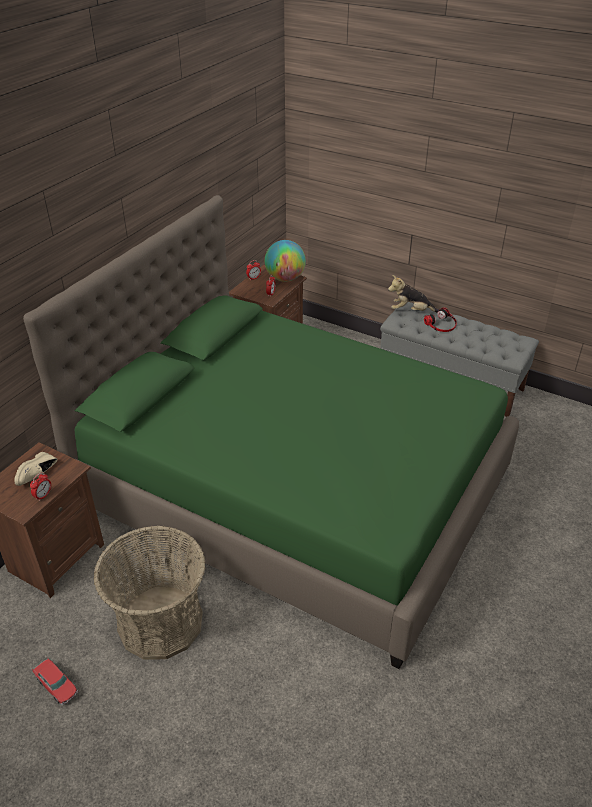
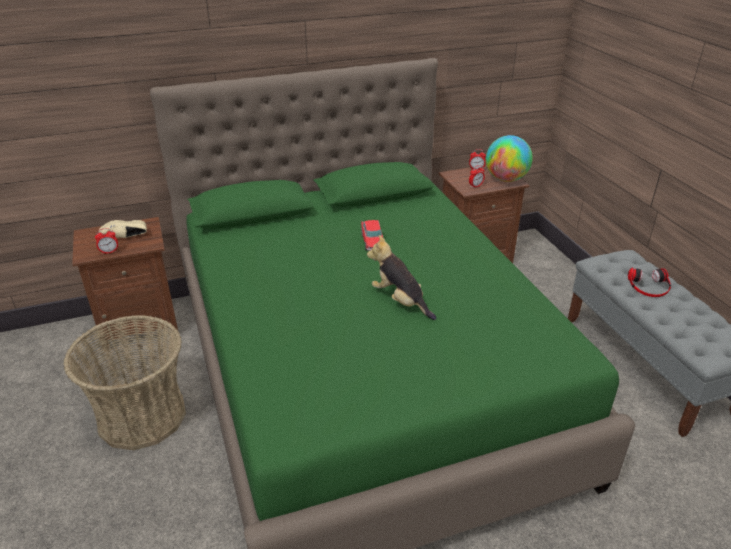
camera: 40 degrees right, 5 degrees down
toy car [32,657,78,705] -> toy car moved to [361,220,383,251]
plush toy [388,275,439,312] -> plush toy moved to [367,235,436,320]

